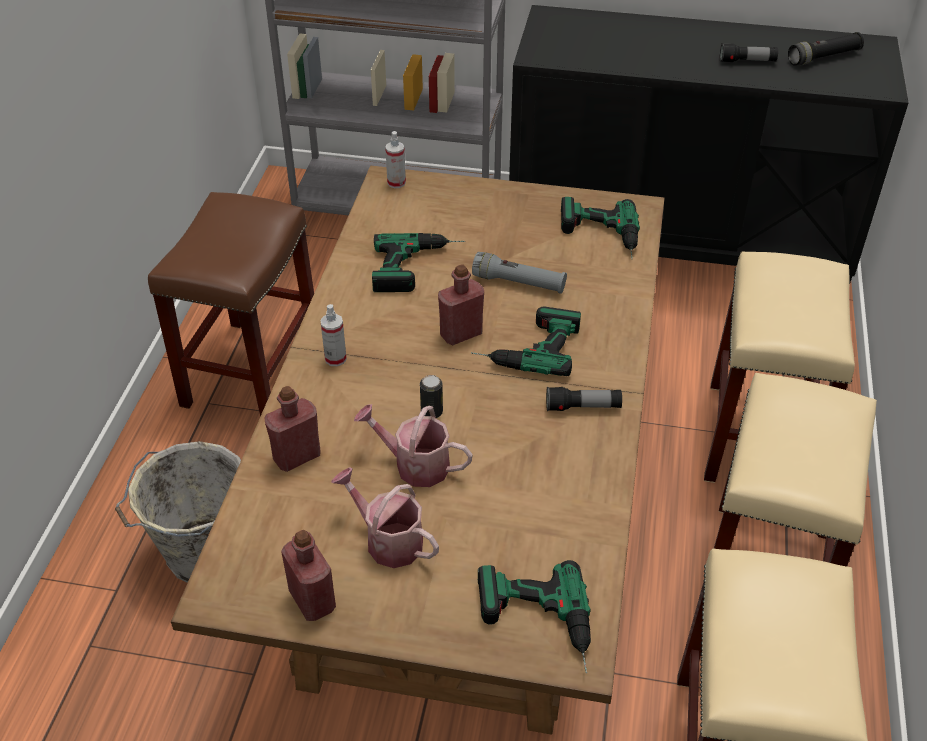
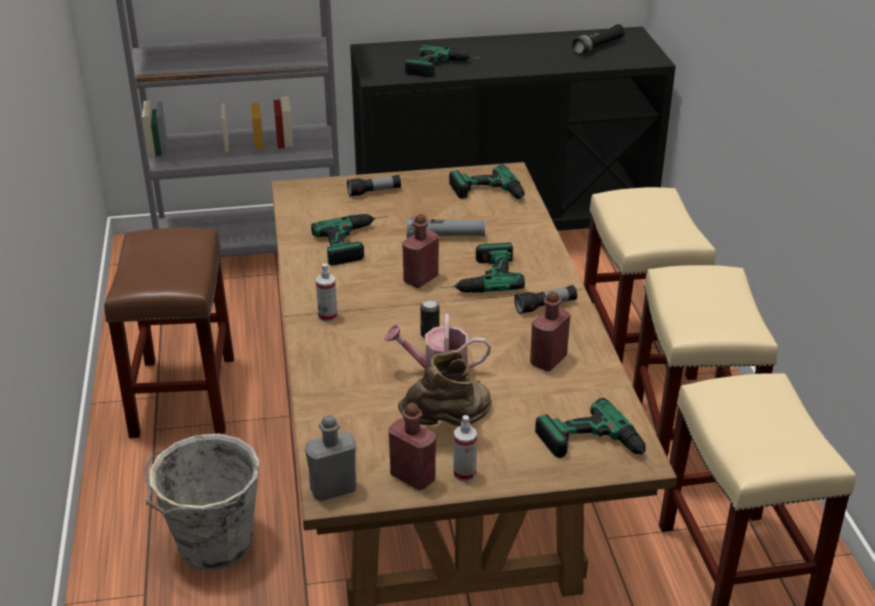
camera: 20 degrees left, 10 degrees down
red bottle [265,386,321,472] -> red bottle moved to [530,291,570,371]
watering can [331,467,439,568] -> brown boot [398,351,492,426]
spray bottle [385,131,406,188] -> spray bottle moved to [453,415,477,482]
flashlight [720,43,778,62] -> flashlight moved to [347,175,401,197]
none -> grey bottle [305,415,357,502]
none -> power drill [405,45,482,77]

